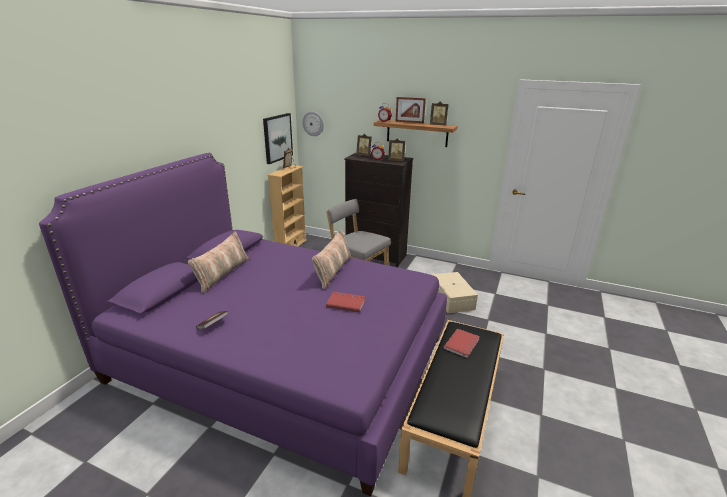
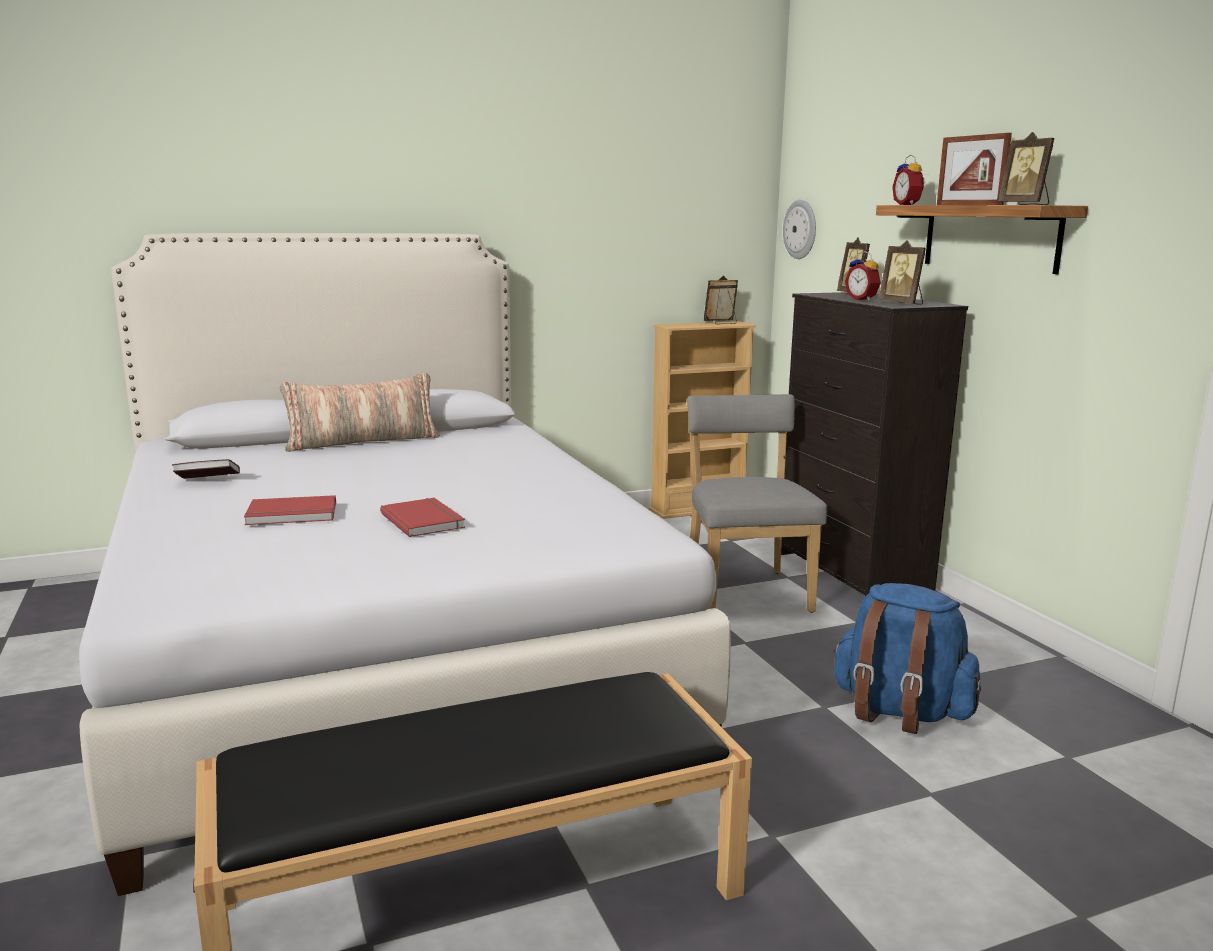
camera: 45 degrees right, 10 degrees down
purple bed [39,153,447,496] -> white bed [79,233,731,896]
picture [263,113,293,164] -> none
pillow [312,229,351,290] -> none
beige storage box [432,272,478,313] -> blue backpack [833,583,981,734]
red book [443,329,480,358] -> red book moved to [244,495,336,525]

